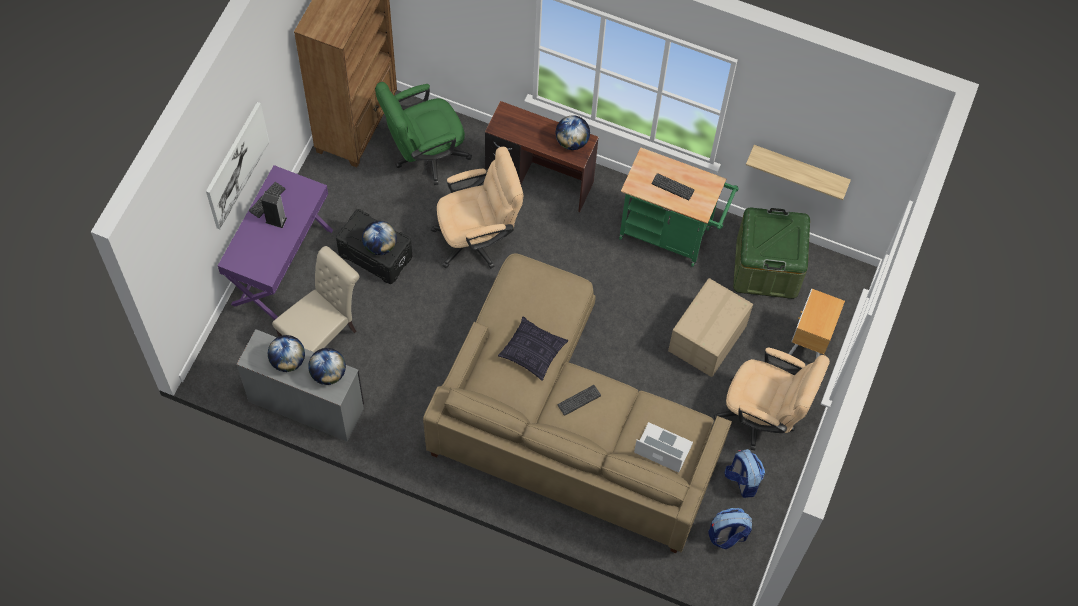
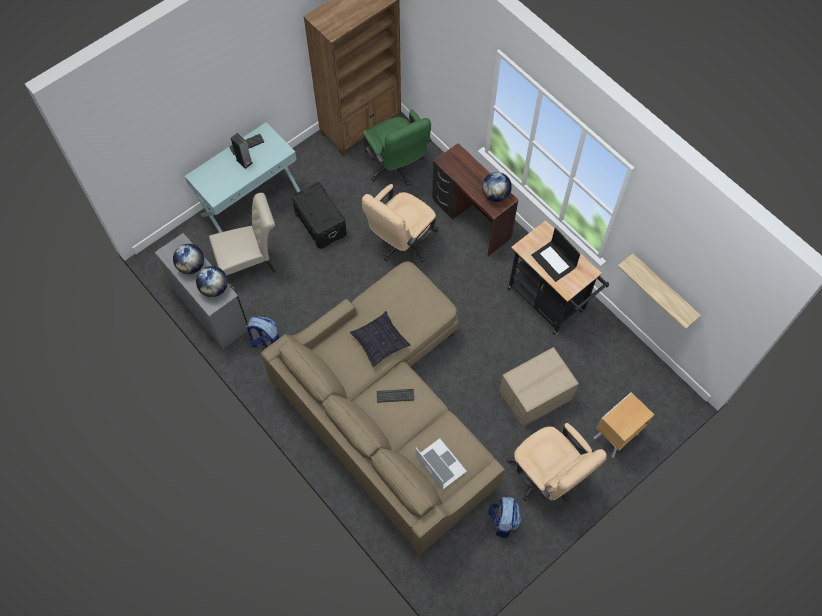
camera: 30 degrees right, 0 degrees up
picture [206,102,269,229] -> none
purple console table [218,165,333,320] -> turquoise console table [185,122,300,233]
globe [362,221,397,255] -> none
green office chair [375,82,472,185] -> green office chair turned 120 degrees counterclockwise [363,109,431,186]
beige office chair [431,147,523,268] -> beige office chair turned 120 degrees clockwise [362,184,438,262]
green cart [619,147,739,267] -> black cart [507,220,609,335]
keyboard [652,173,694,200] -> laptop [531,228,580,282]
backpack [708,508,752,549] -> backpack moved to [246,316,279,348]
green storage box [733,208,810,299] -> none

